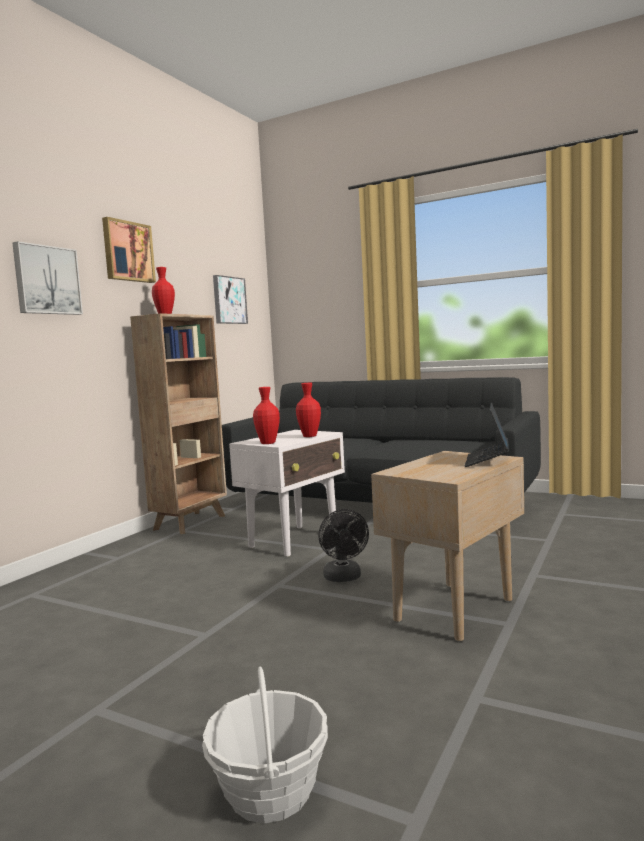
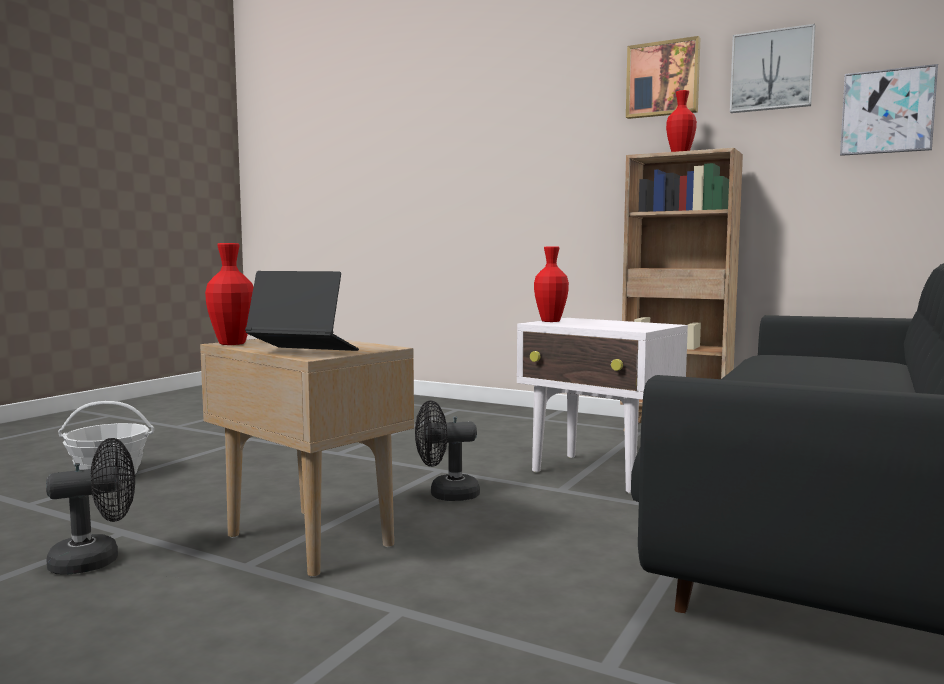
camera: 90 degrees right, 0 degrees up
picture [12,241,83,315] -> picture moved to [730,24,816,113]
red vase [296,383,321,437] -> red vase moved to [205,243,253,345]
none -> black fan [46,438,135,575]

